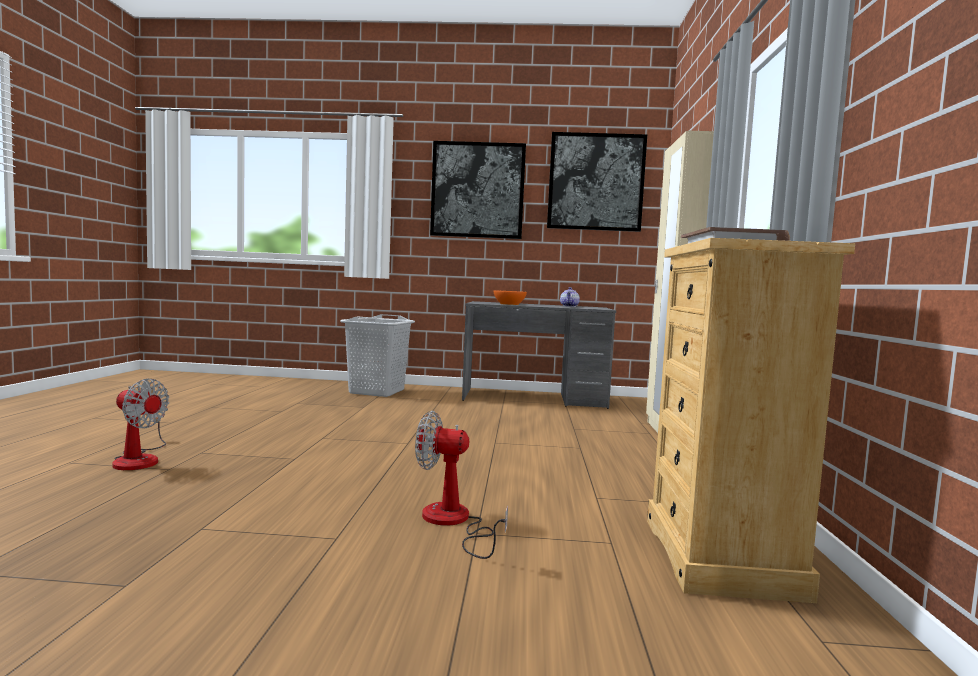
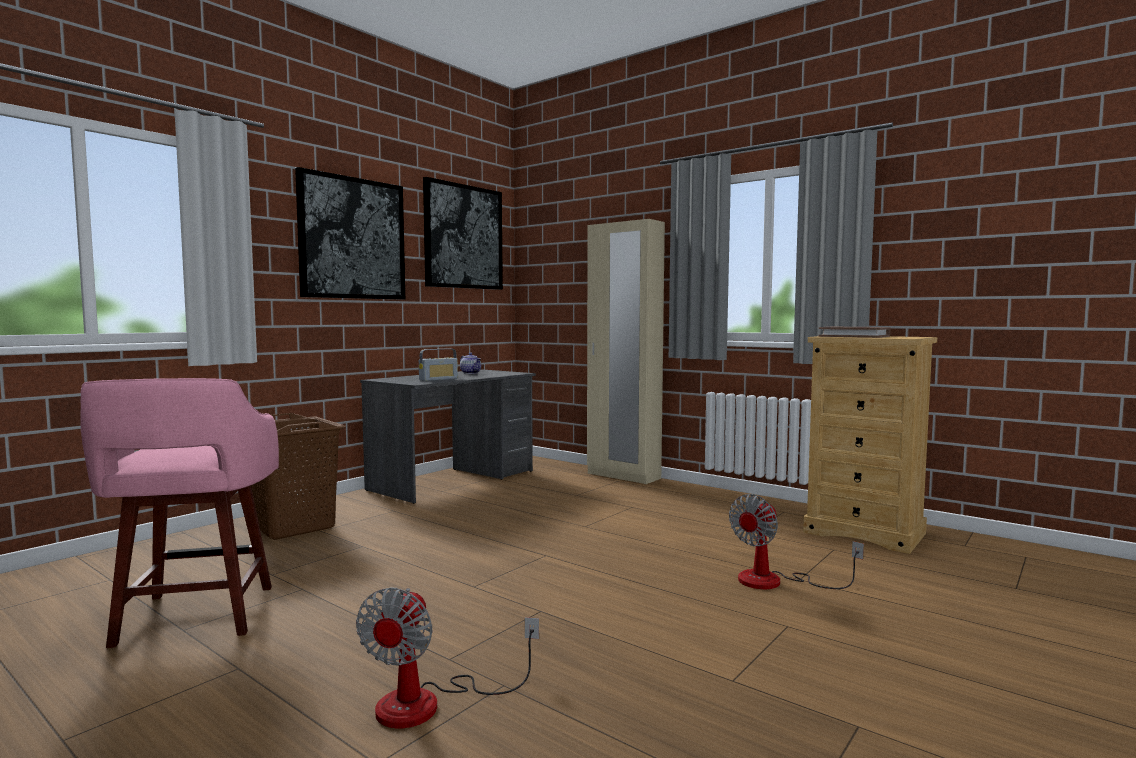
camera: 55 degrees left, 0 degrees up
fan [112,378,169,470] -> fan turned 135 degrees clockwise [356,587,539,728]
grey laundry basket [340,314,415,397] -> brown laundry basket [251,413,346,540]
orange bowl [494,290,527,305] -> radio [419,348,458,381]
none -> pink stool [80,378,279,648]

